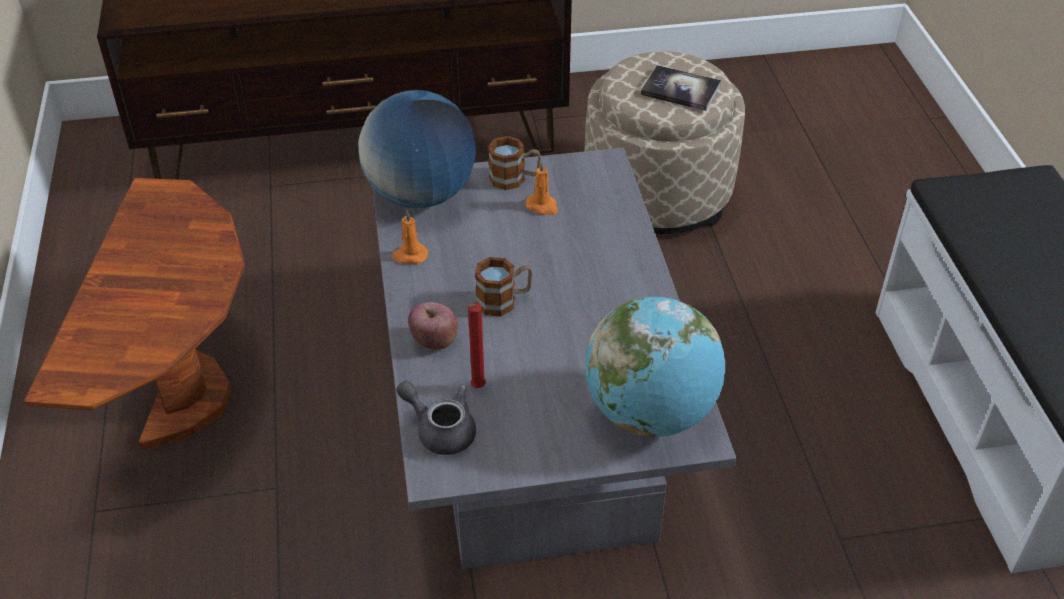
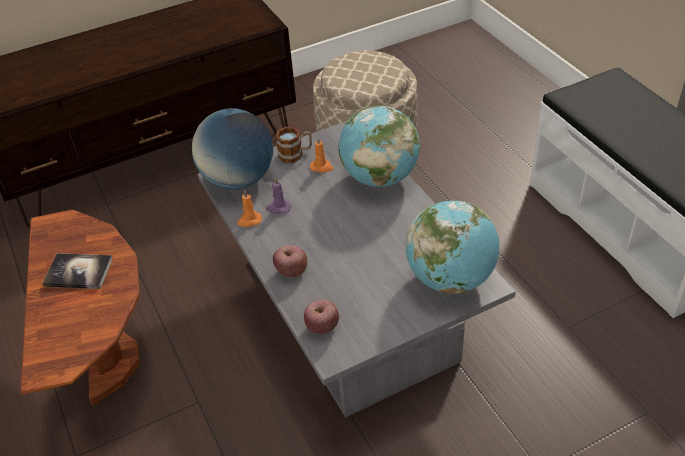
camera: 15 degrees left, 0 degrees up
grey teapot [396,381,476,455] -> apple [304,300,339,334]
red candle [467,303,486,388] -> none
mug [475,257,532,316] -> none
book [641,65,721,111] -> book moved to [42,253,113,289]
none -> purple candle [266,177,291,214]
none -> globe [338,106,420,187]

